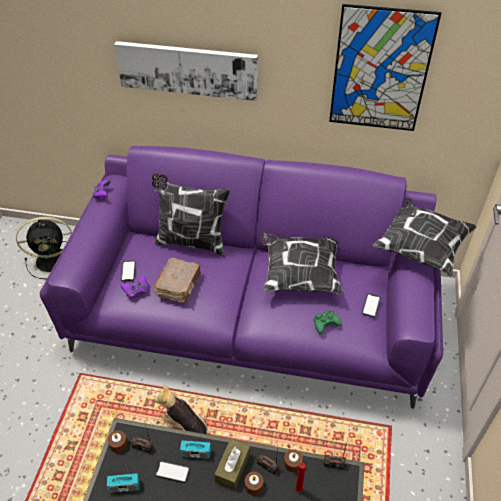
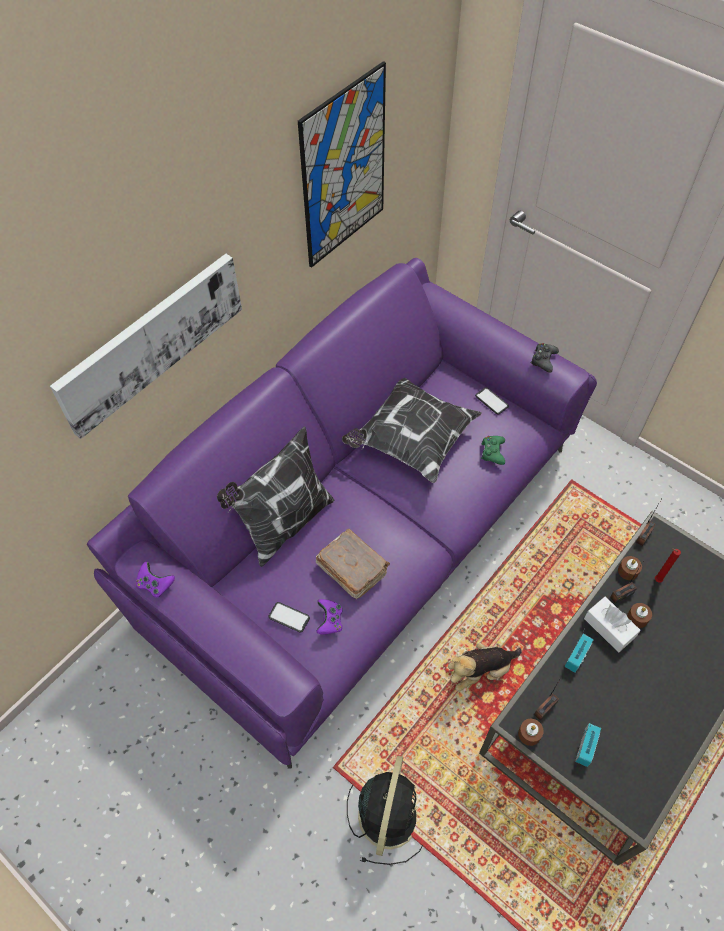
camera: 60 degrees left, 10 degrees up
black fan [16,217,72,279] -> black fan moved to [347,755,423,865]
phone [155,460,190,483] -> none
brown tissue box [214,439,250,490] -> white tissue box [584,597,641,652]
pillow [373,198,477,277] -> none
none -> black game controller [530,343,559,373]

